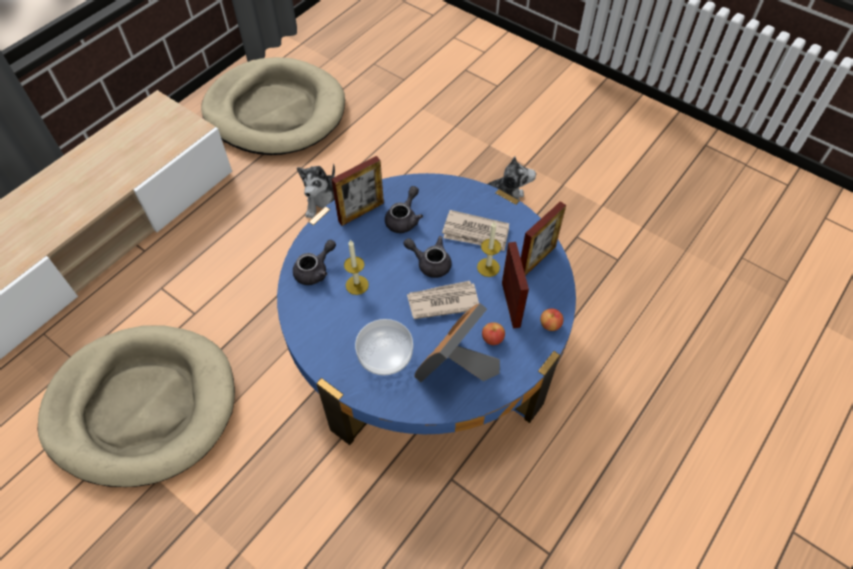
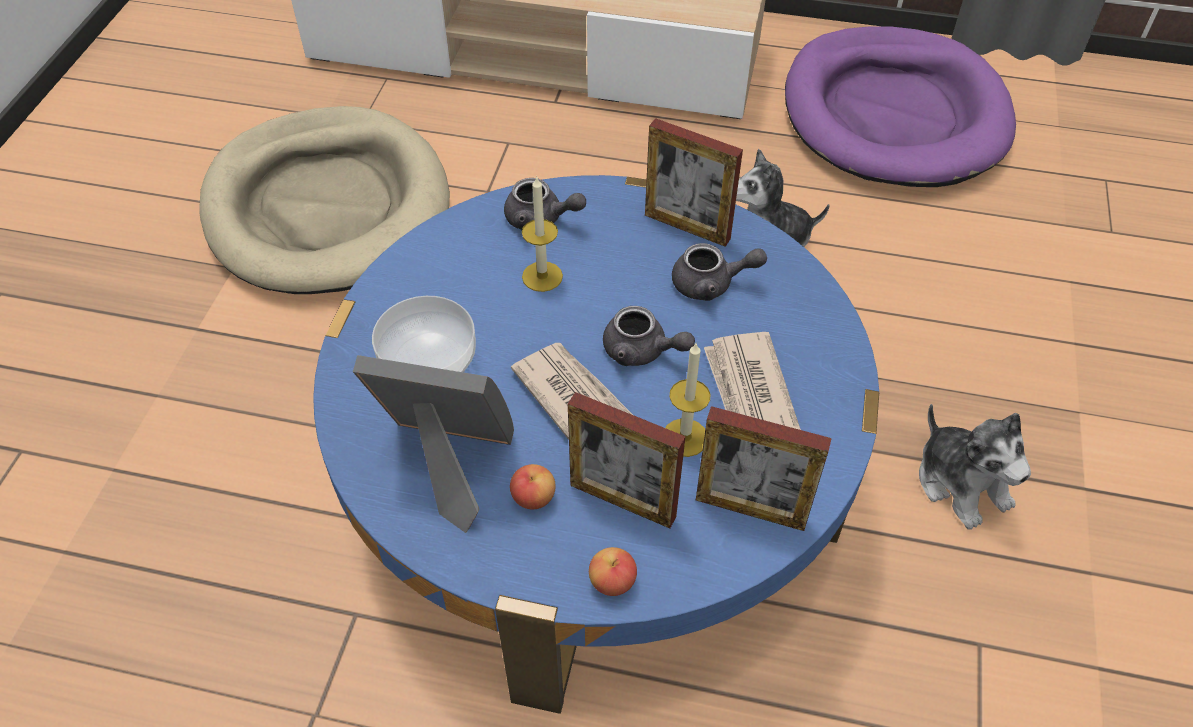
camera: 65 degrees right, 5 degrees down
beige dog bed [201,57,345,155] -> purple dog bed [785,26,1016,187]
grey teapot [404,236,452,278] -> grey teapot turned 120 degrees clockwise [603,306,695,366]
picture frame [502,242,529,328] -> picture frame turned 60 degrees clockwise [568,392,686,528]

